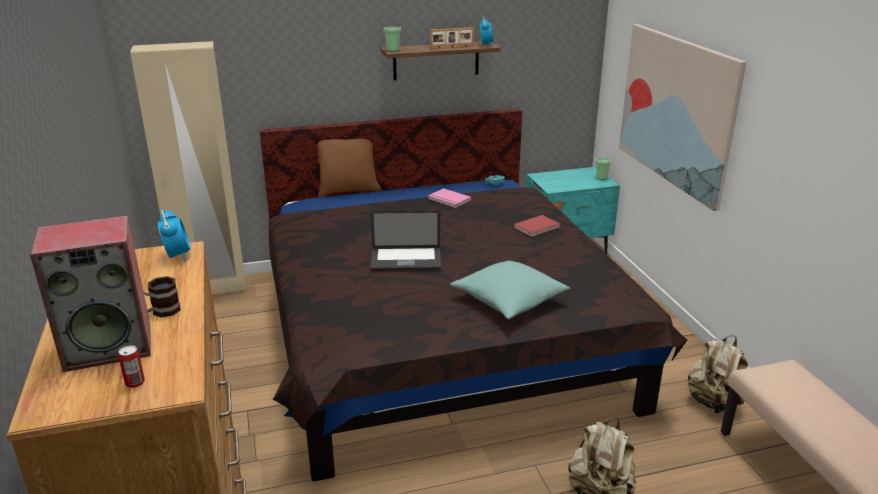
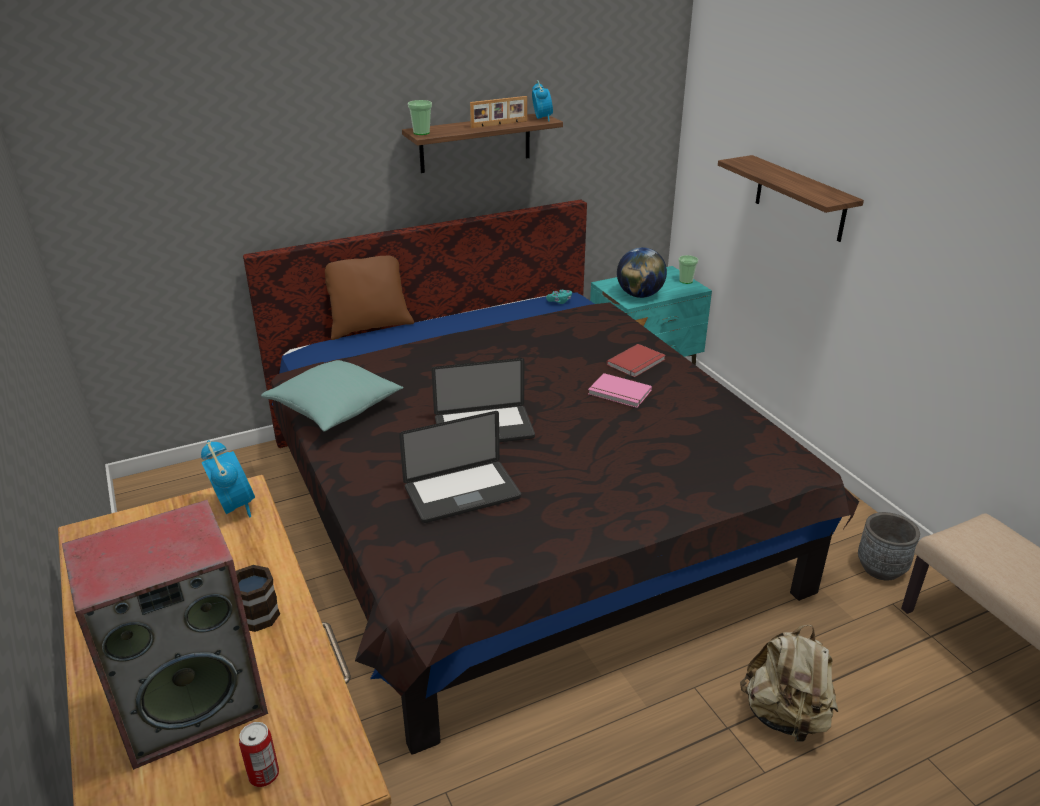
camera: 10 degrees left, 5 degrees up
beige wardrobe [130,41,246,295] -> none
pink book [428,188,471,208] -> pink book moved to [588,373,652,408]
turquoise pillow [450,261,571,319] -> turquoise pillow moved to [261,360,404,431]
picture [619,24,746,211] -> shelf [718,155,864,242]
beige backpack [688,335,748,414] -> grey planter [858,512,920,581]
none -> laptop [399,411,521,523]
none -> globe [617,247,667,298]

